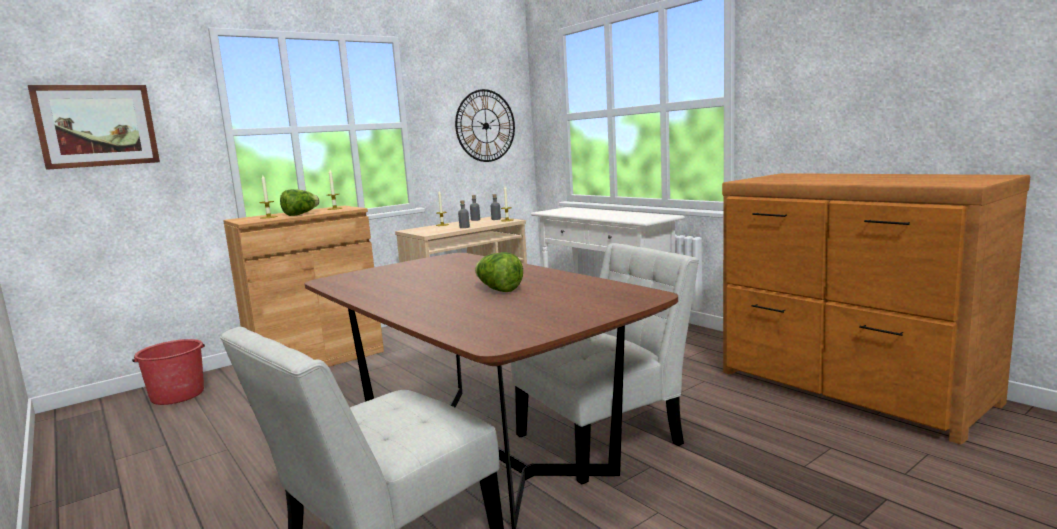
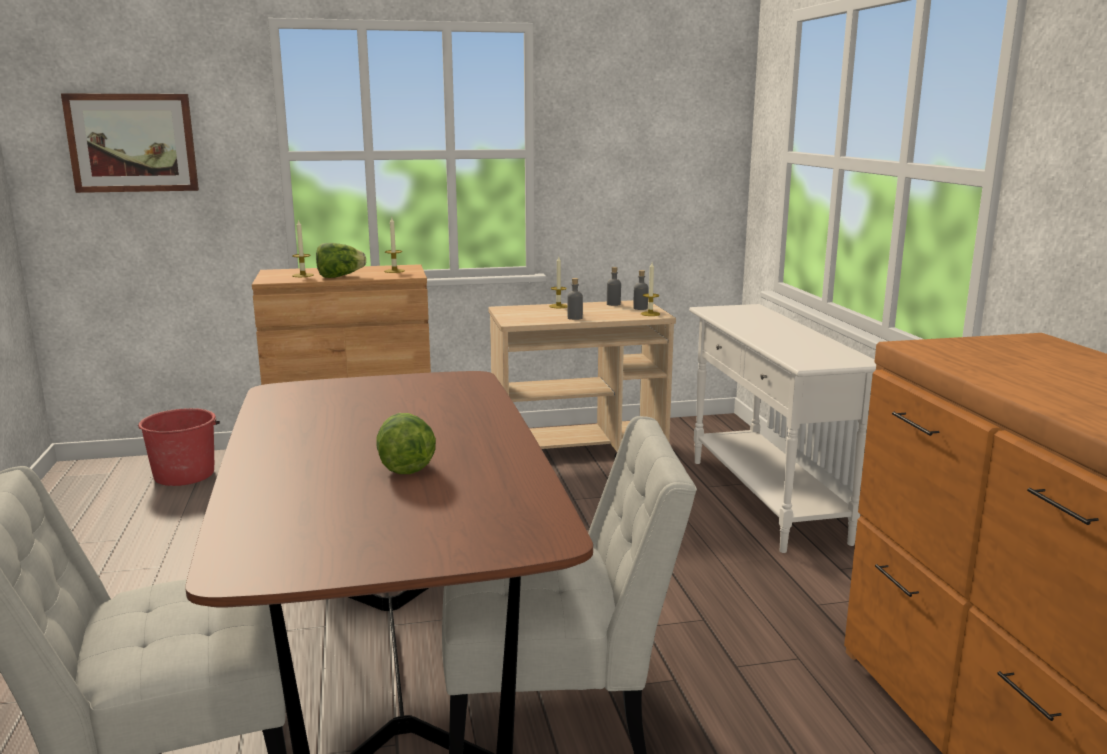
camera: 25 degrees right, 5 degrees up
wall clock [455,89,515,162] -> none

